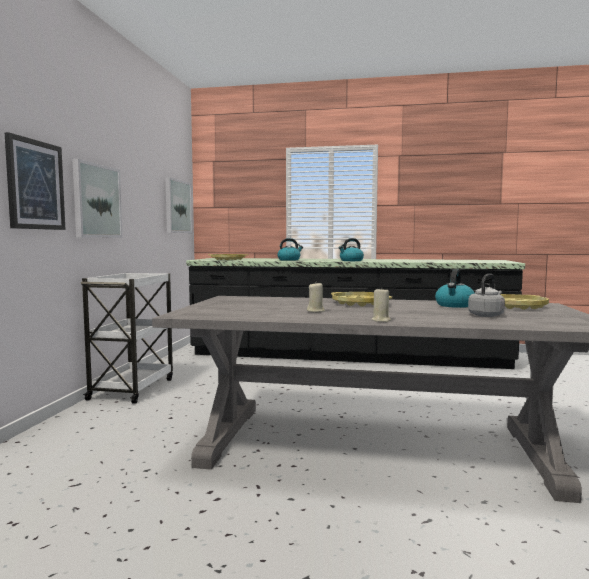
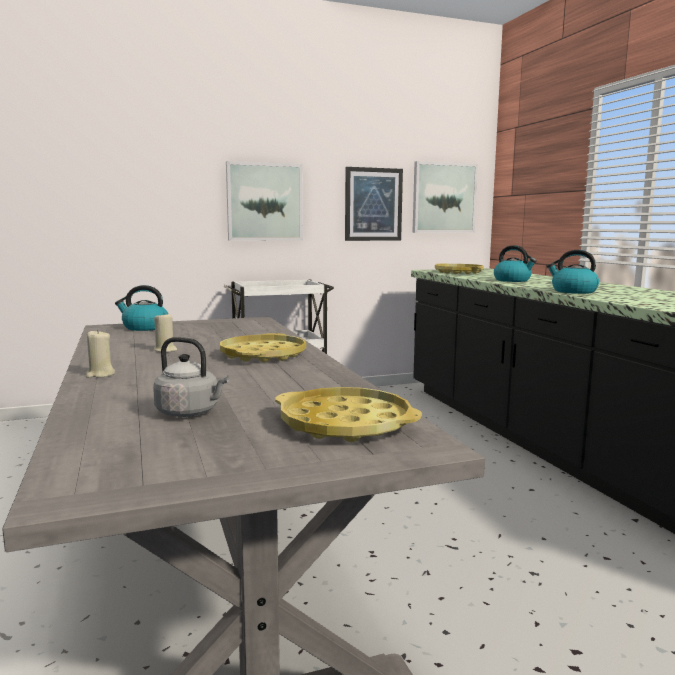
camera: 60 degrees right, 5 degrees up
picture [4,132,65,230] -> picture moved to [345,167,403,241]
kettle [435,269,475,308] -> kettle moved to [115,285,168,331]

